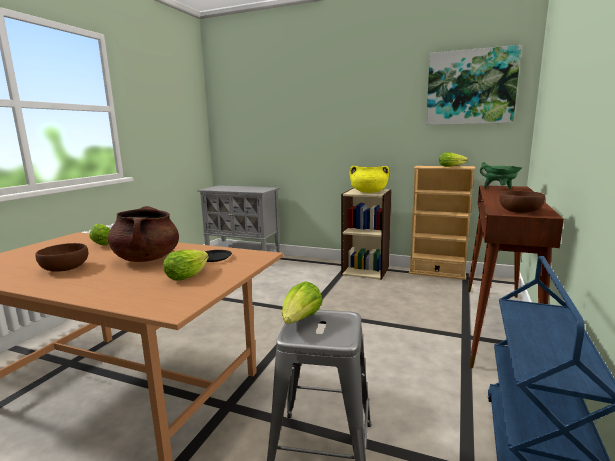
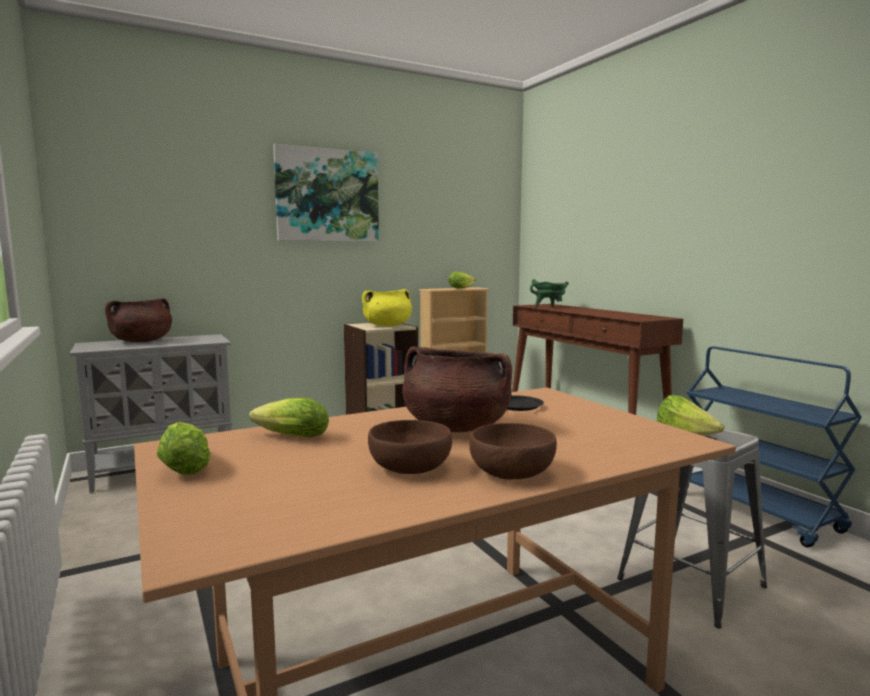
camera: 50 degrees left, 5 degrees down
lettuce [163,250,209,281] -> lettuce moved to [157,422,211,475]
picture [426,45,521,125] -> picture moved to [273,144,379,242]
brown bowl [499,191,545,213] -> brown bowl moved to [469,423,557,480]
none -> brown cooking pot [105,298,172,342]

